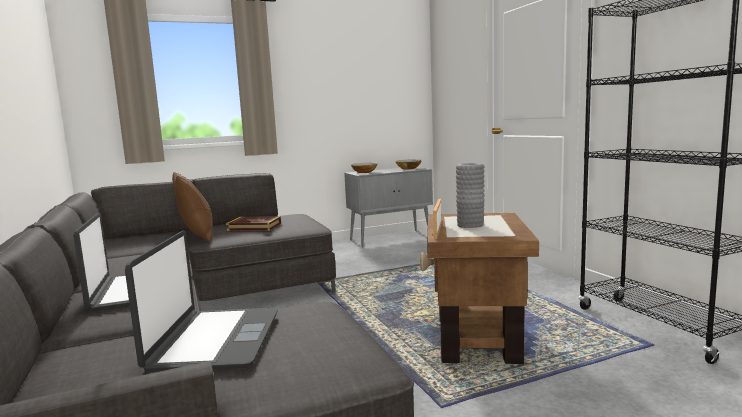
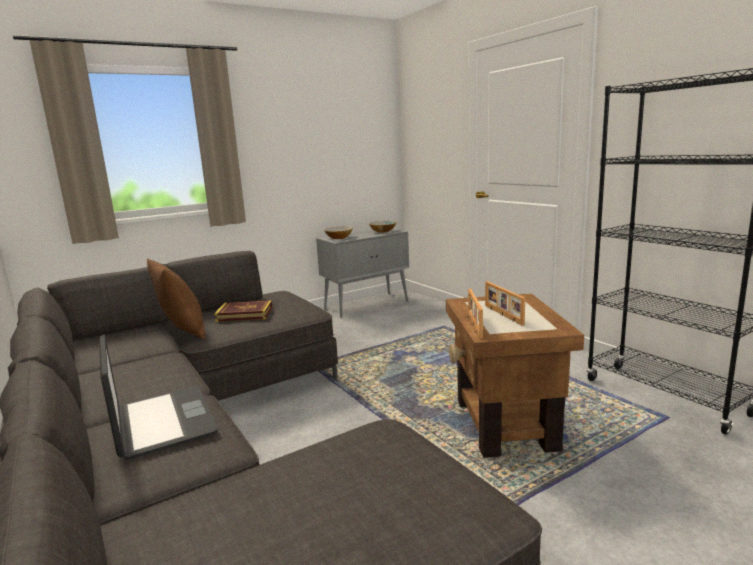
camera: 10 degrees left, 5 degrees up
laptop [125,231,278,372] -> none
grey vase [456,163,485,228] -> picture frame [485,281,525,326]

